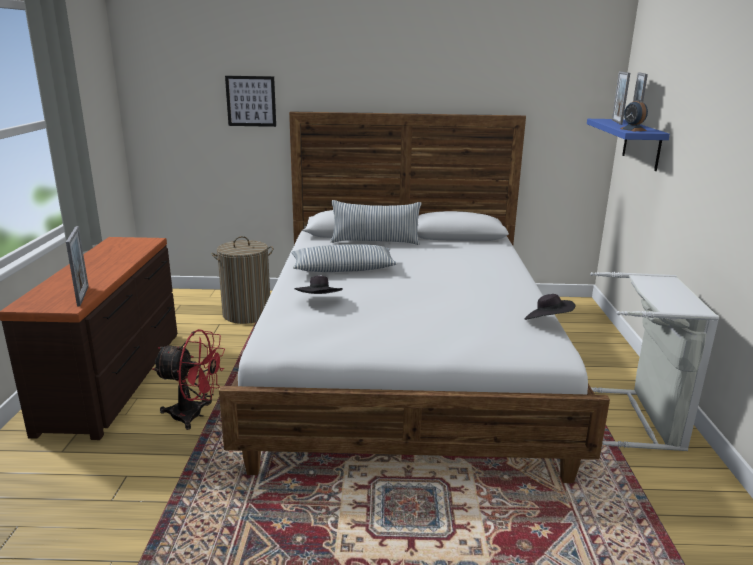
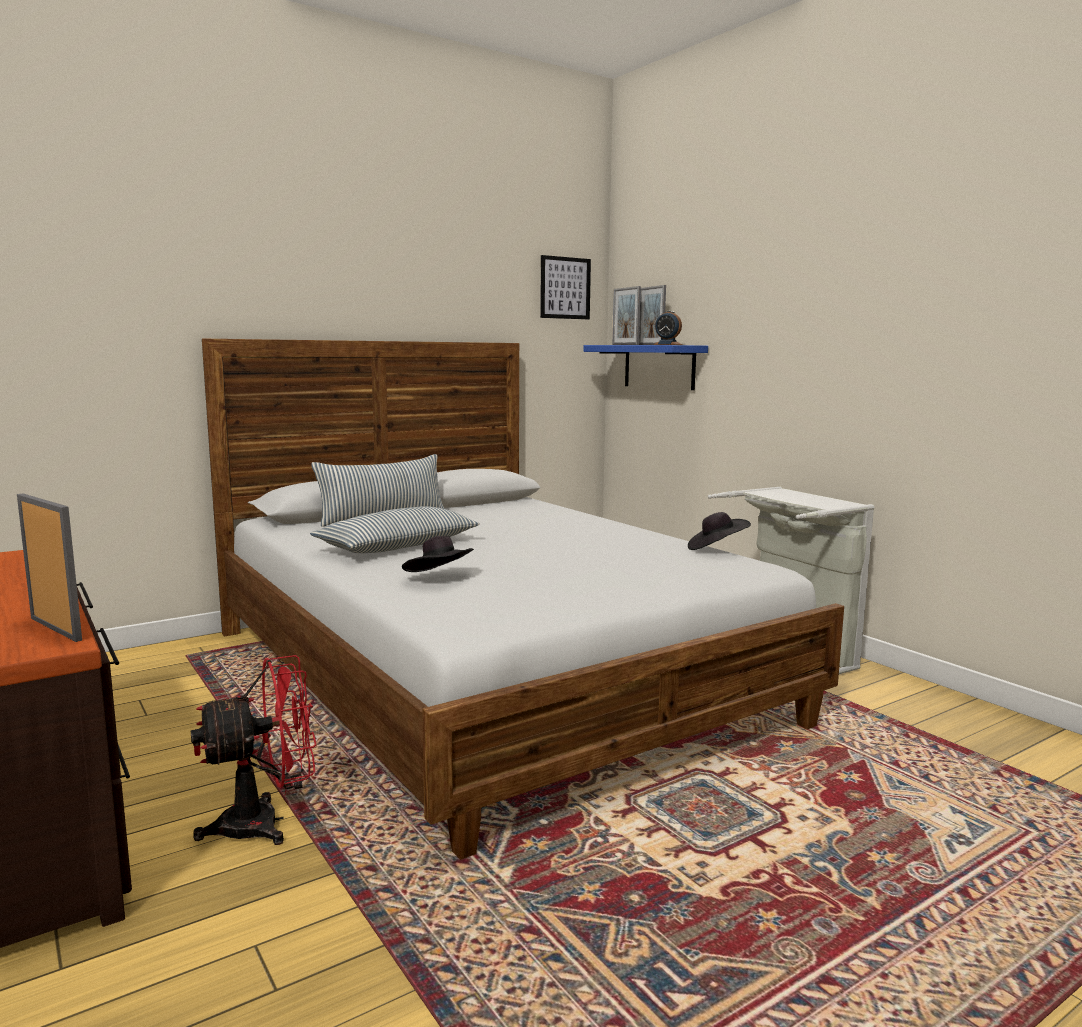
camera: 35 degrees left, 10 degrees down
laundry basket [211,236,274,324] -> none
picture [225,76,276,127] -> picture moved to [540,255,591,319]

